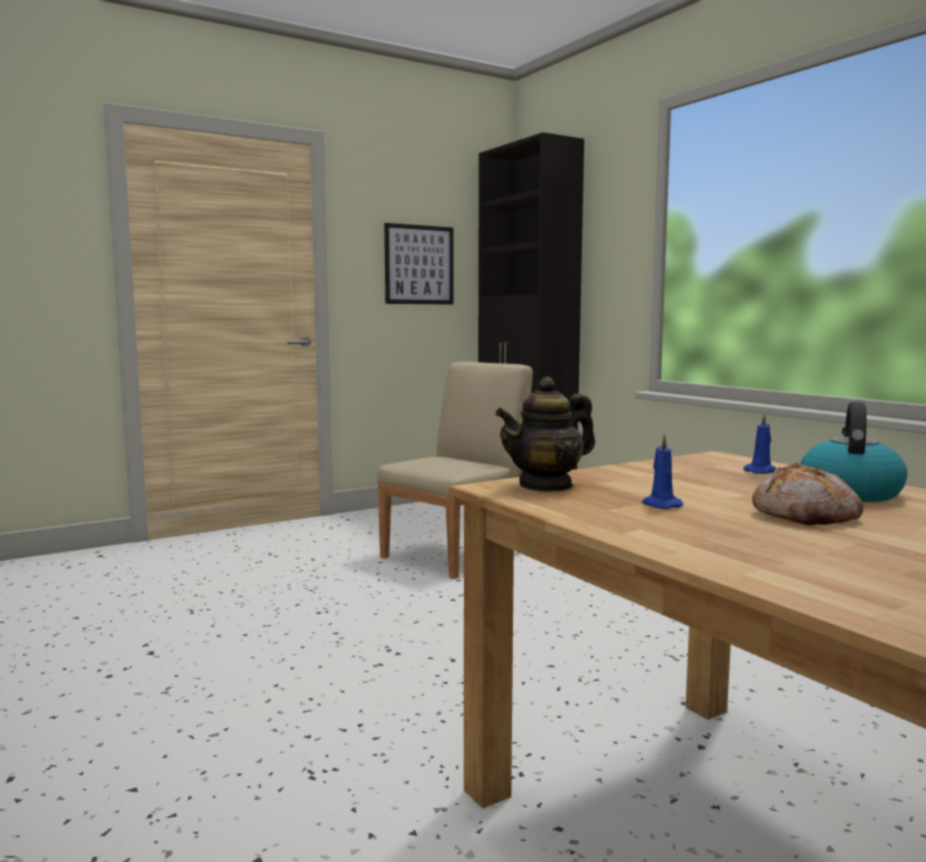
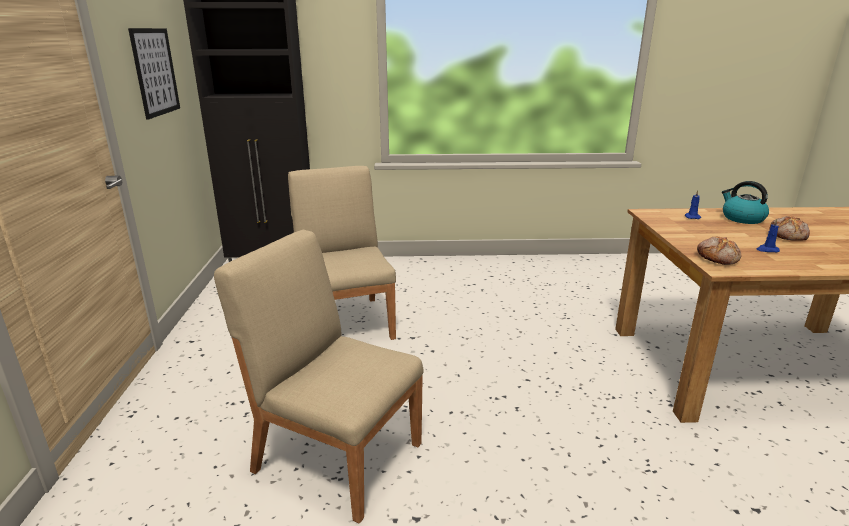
camera: 60 degrees left, 15 degrees up
teapot [495,377,595,492] -> bread [697,236,741,265]
none -> beige chair [214,230,424,523]

